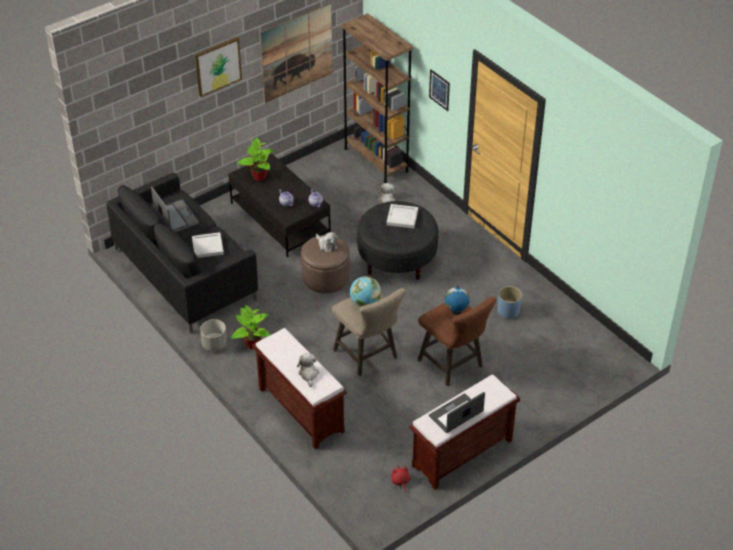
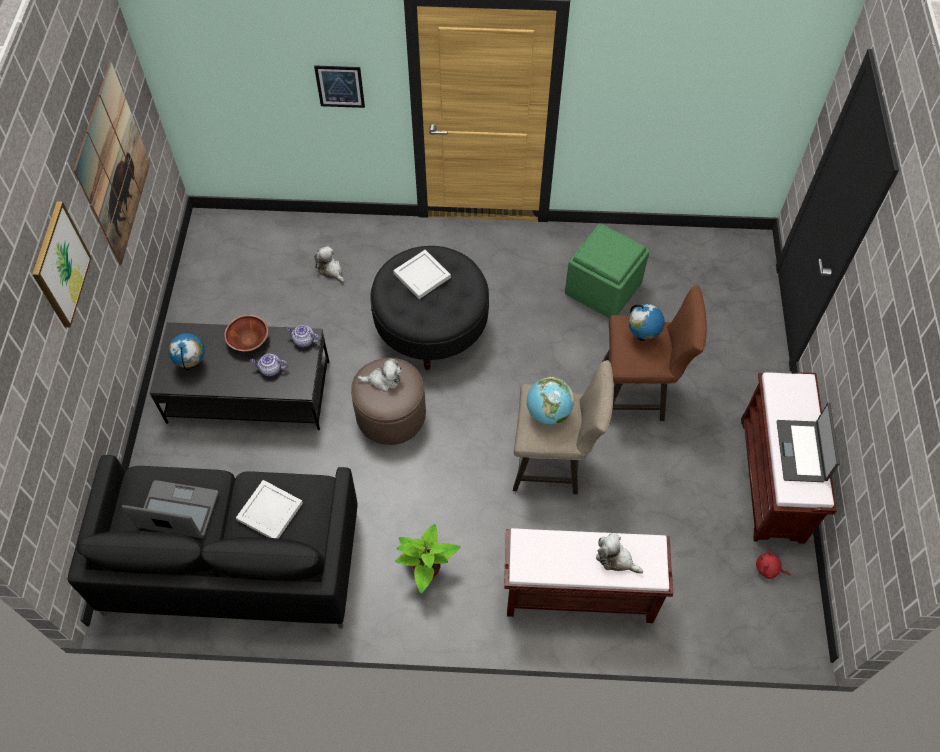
camera: 50 degrees left, 15 degrees up
grey planter [200,319,227,351] -> none
potted plant [237,137,275,181] -> globe [168,333,205,371]
brown bookcase [341,13,414,183] -> none
blue planter [498,286,522,319] -> green ottoman [565,224,649,318]
none -> brown bowl [224,315,268,351]

